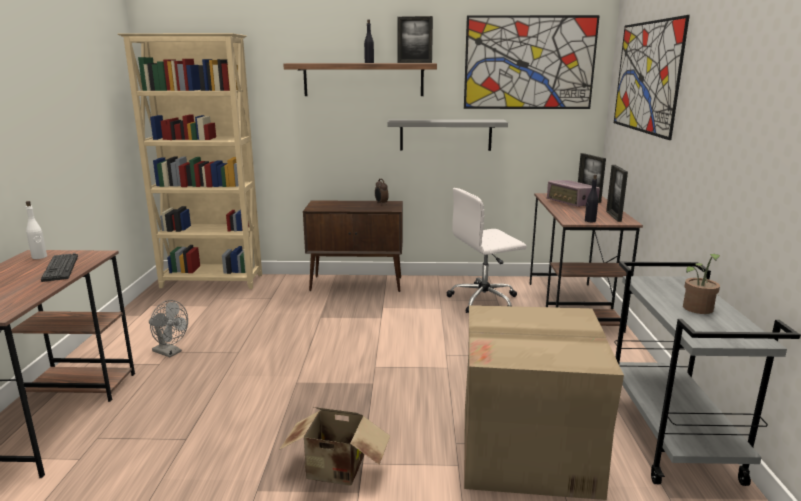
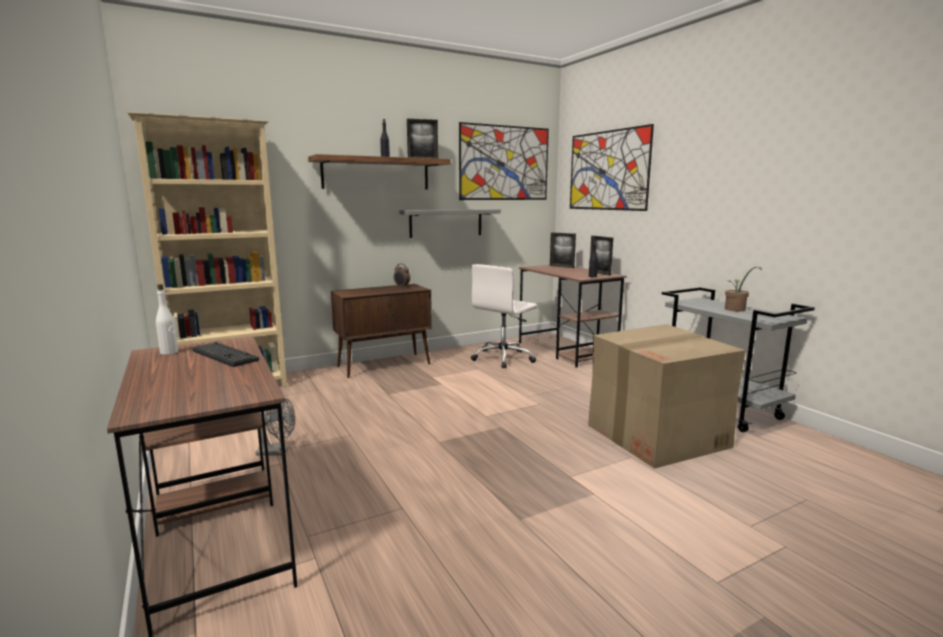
camera: 30 degrees left, 5 degrees down
cardboard box [279,407,390,486] -> none
radio [547,180,600,207] -> none

